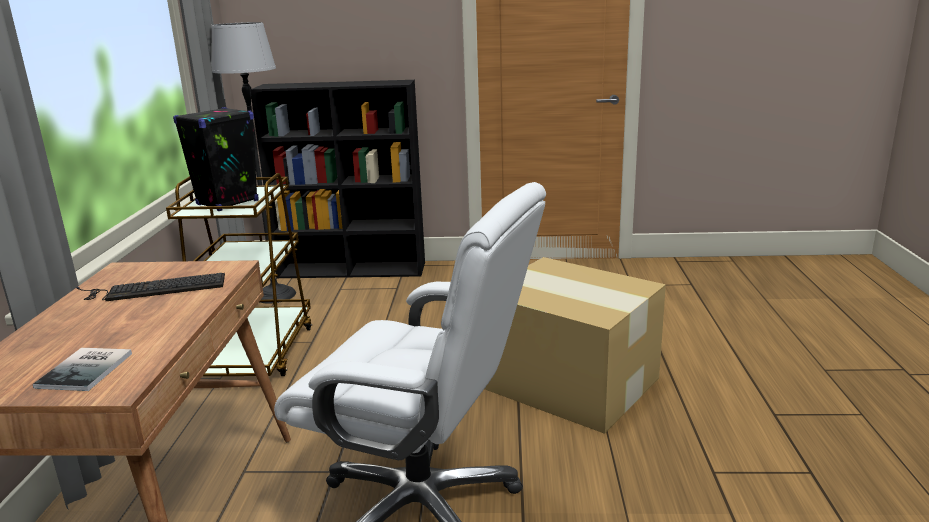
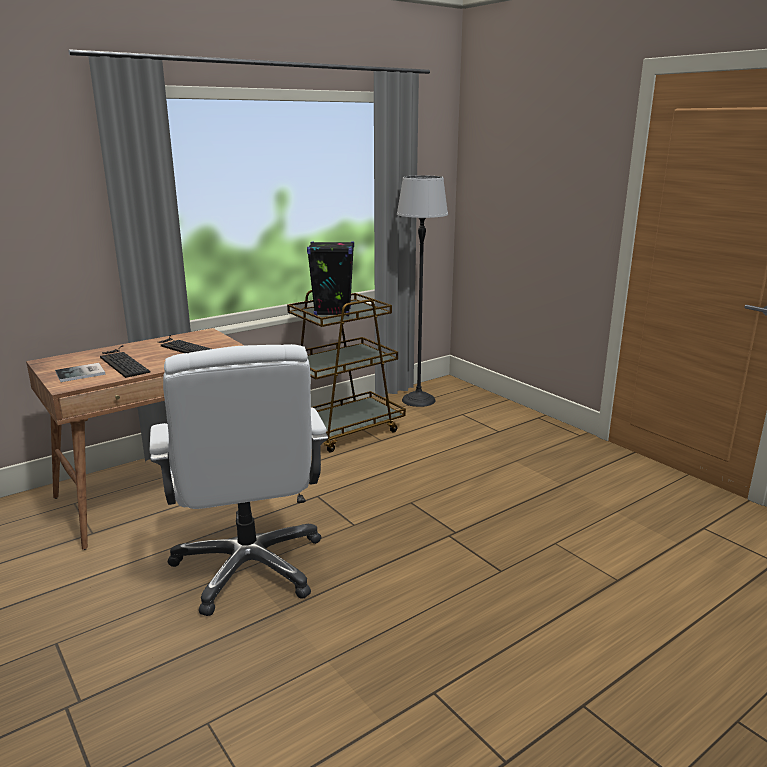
camera: 50 degrees right, 0 degrees up
black bookcase [251,80,425,278] -> none
cardboard box [485,257,666,434] -> none
none -> keyboard [100,345,151,378]

